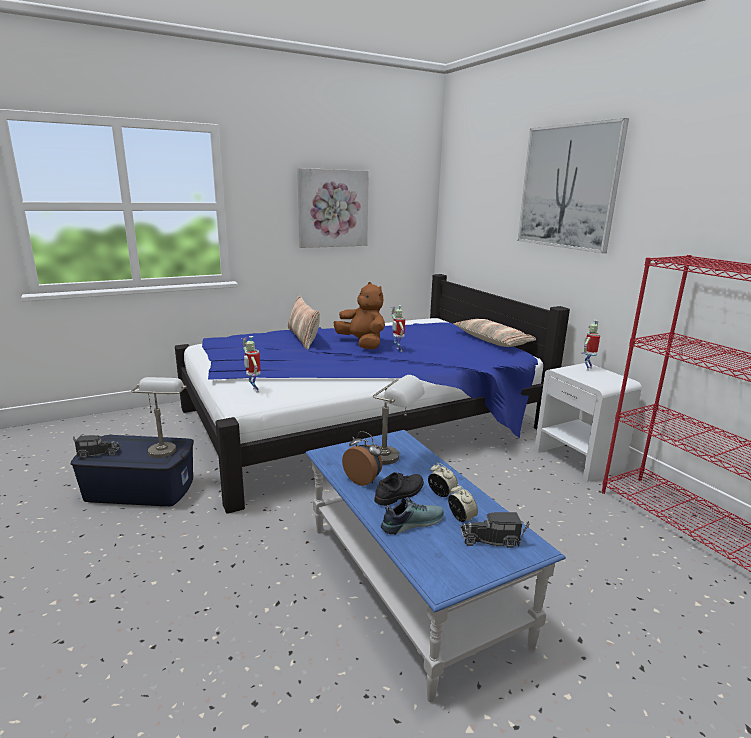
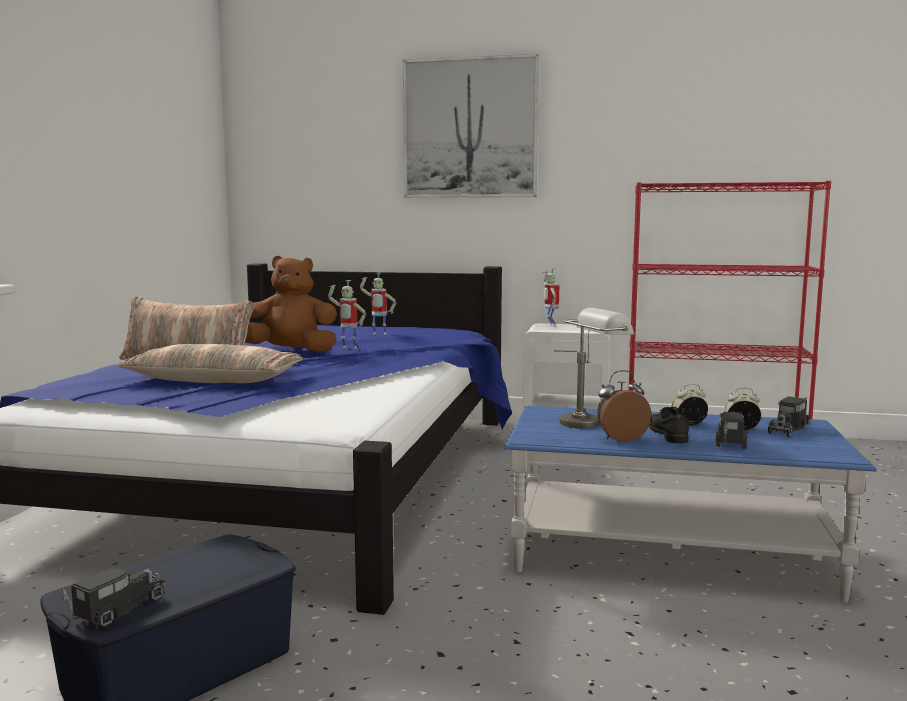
camera: 50 degrees left, 10 degrees down
grey table lamp [131,377,187,458] -> none
toy robot [241,336,261,393] -> toy robot moved to [360,273,396,334]
picture [297,168,369,248] -> none
shoe [381,497,444,535] -> toy truck [715,412,747,449]
pillow [454,319,536,347] -> pillow moved to [116,344,303,383]

